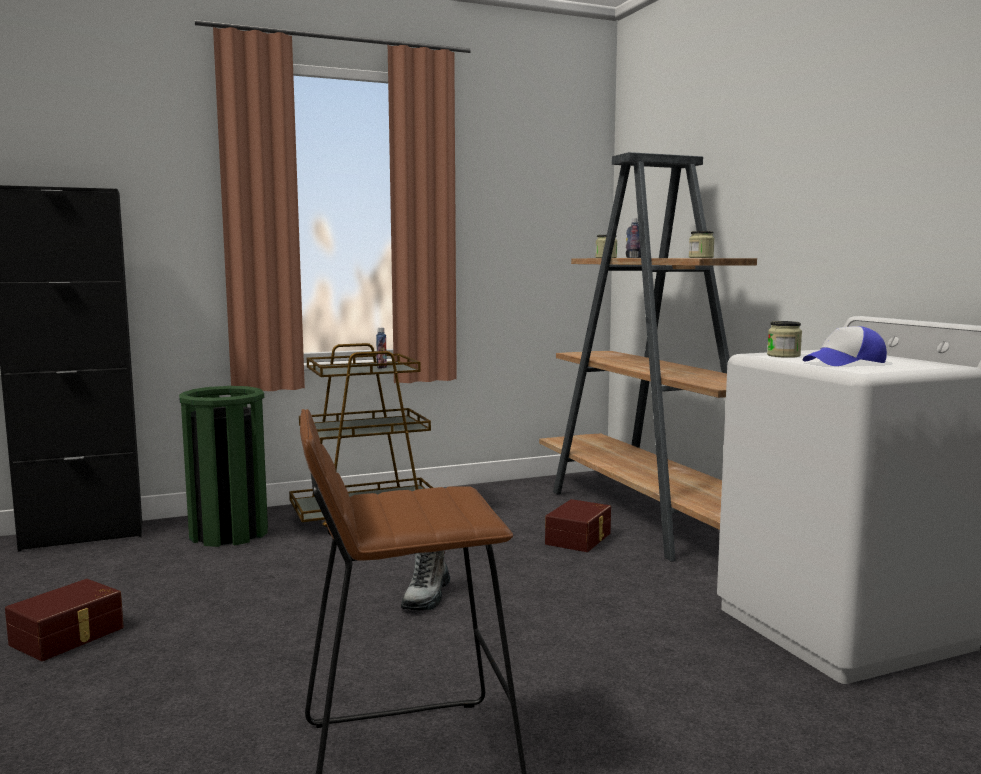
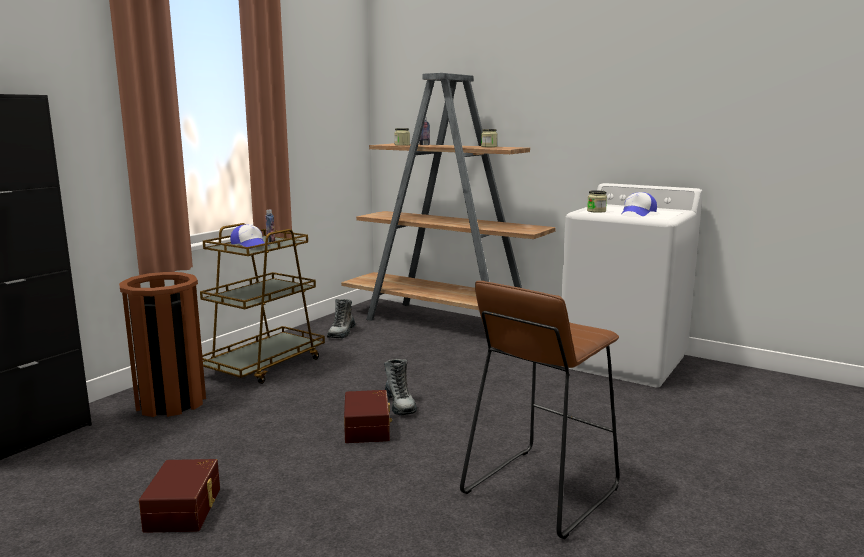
camera: 35 degrees left, 5 degrees up
green trash can [179,386,268,547] -> brown trash can [119,272,206,417]
brown storage box [545,499,611,552] -> brown storage box moved to [344,390,392,443]
none -> cap [230,224,269,249]
none -> boot [327,299,356,338]

